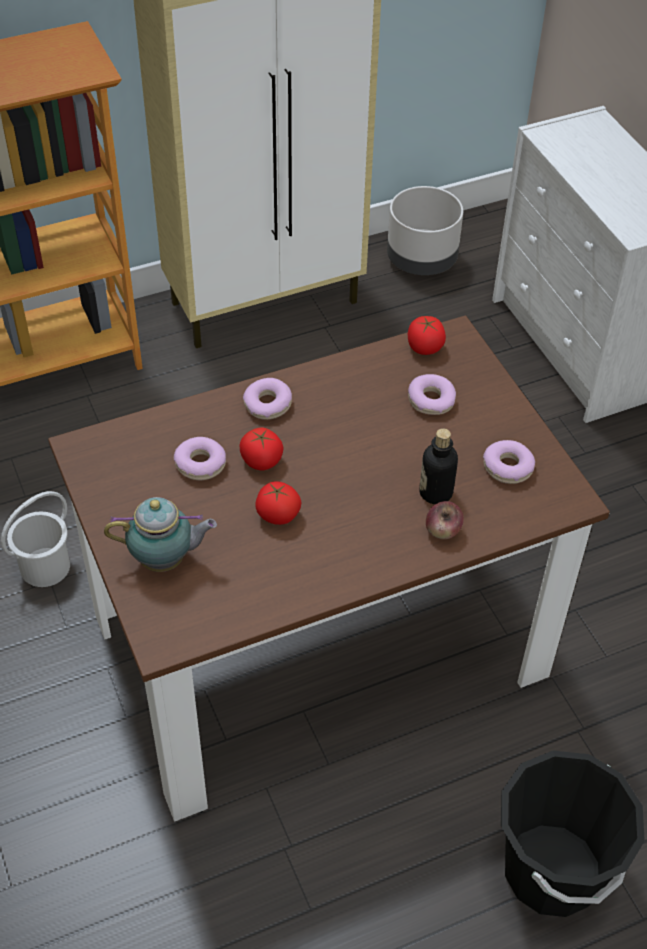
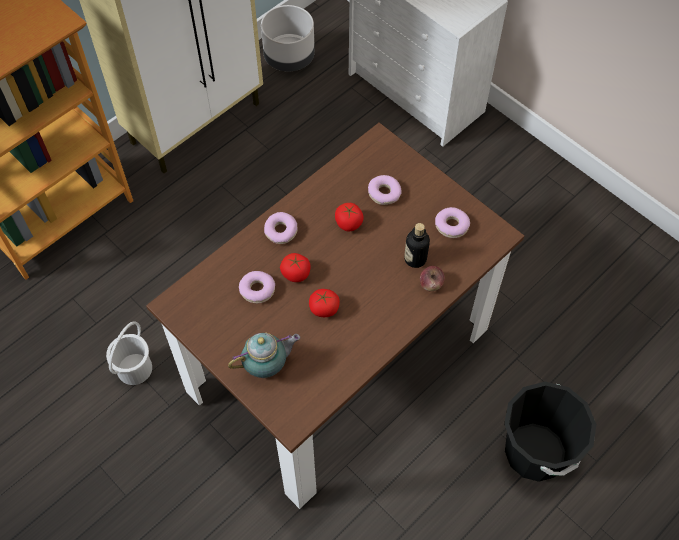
camera: 20 degrees left, 10 degrees up
tomato [408,316,446,355] -> tomato moved to [335,203,364,231]

